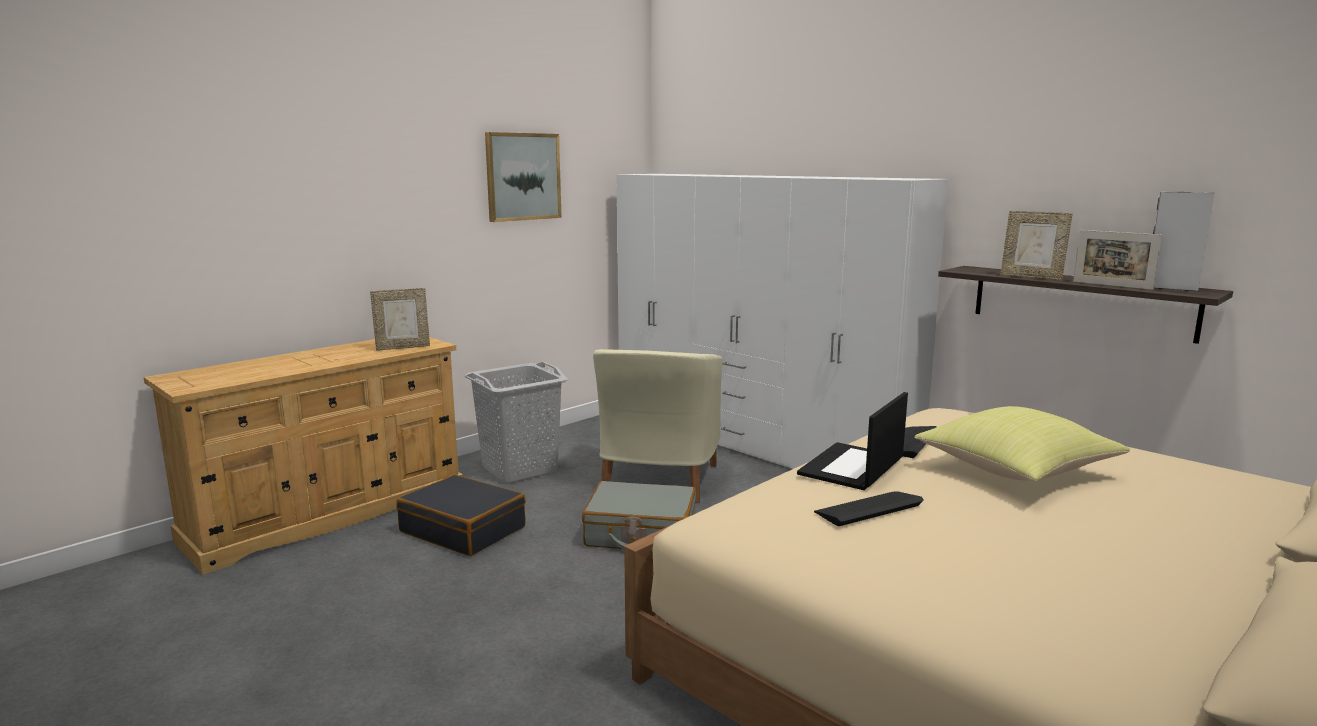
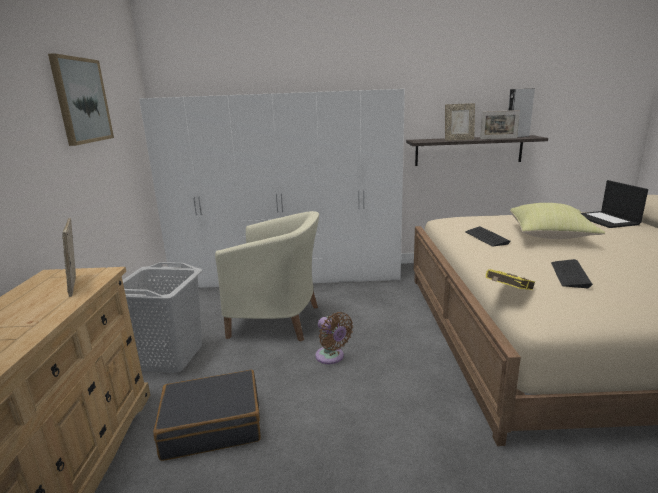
camera: 45 degrees left, 5 degrees up
picture frame [370,288,430,351] -> picture frame turned 135 degrees clockwise [62,218,76,297]
grey suitcase [582,481,696,550] -> brown fan [315,312,353,364]
beige armchair [593,349,723,503] -> beige armchair turned 45 degrees counterclockwise [215,211,319,342]
laptop [797,392,908,490] -> laptop moved to [581,180,648,228]
none -> yellow book [486,269,535,290]

